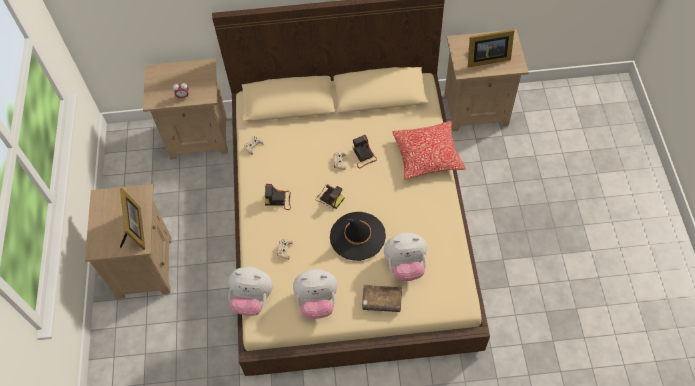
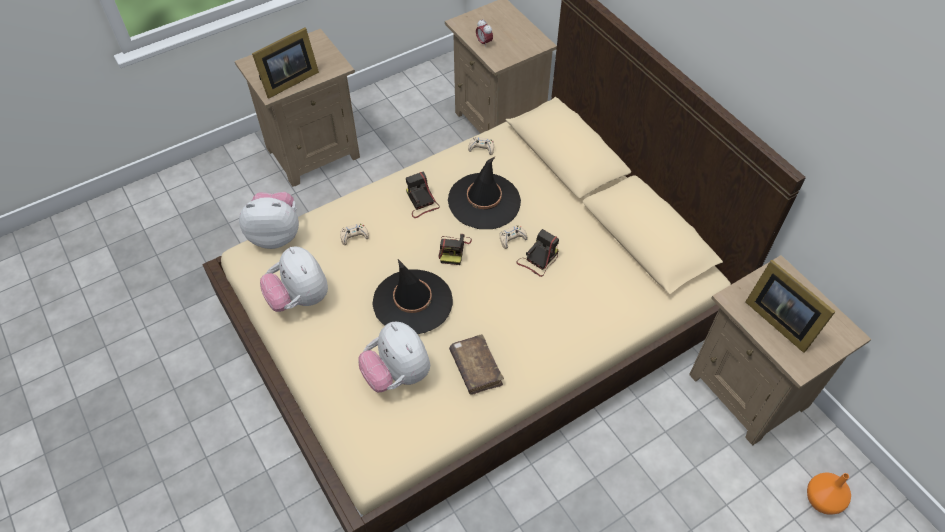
camera: 60 degrees right, 5 degrees down
plush toy [228,267,273,316] -> plush toy turned 105 degrees clockwise [239,192,299,249]
brown book [362,285,402,312] -> brown book moved to [449,334,504,395]
pillow [393,121,466,180] -> none
none -> black hat [448,157,521,229]
none -> orange vase [807,472,851,515]

